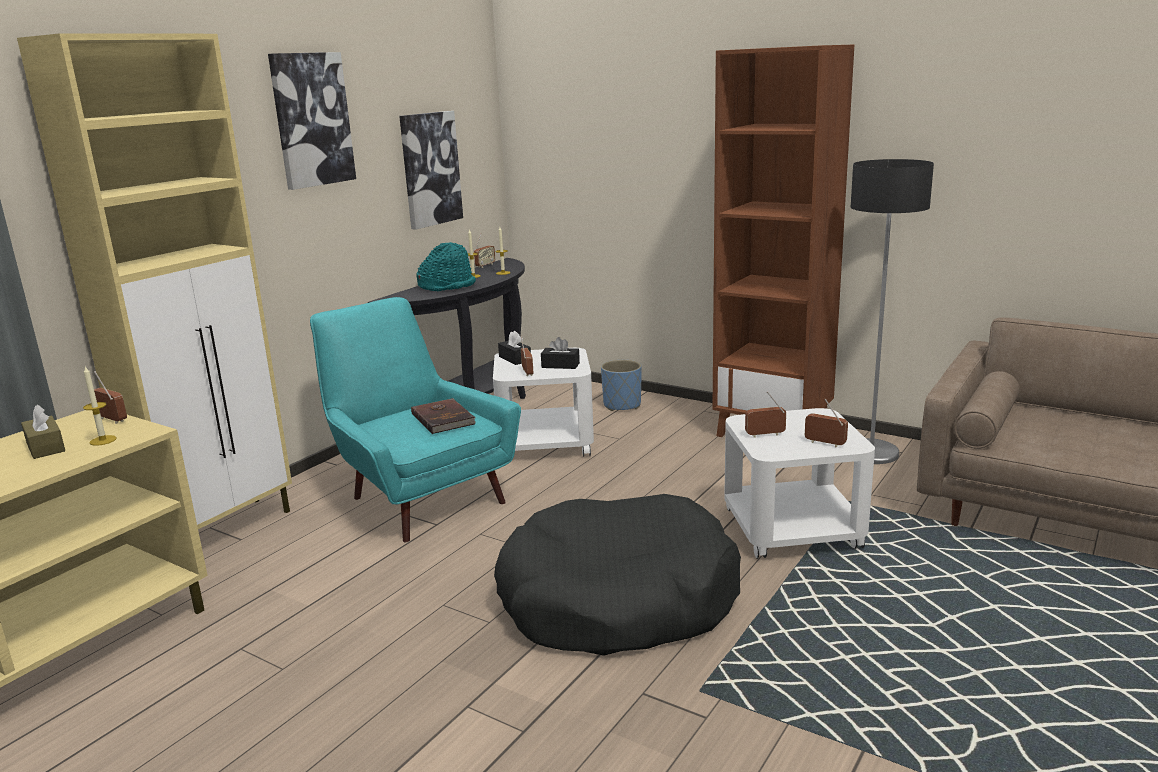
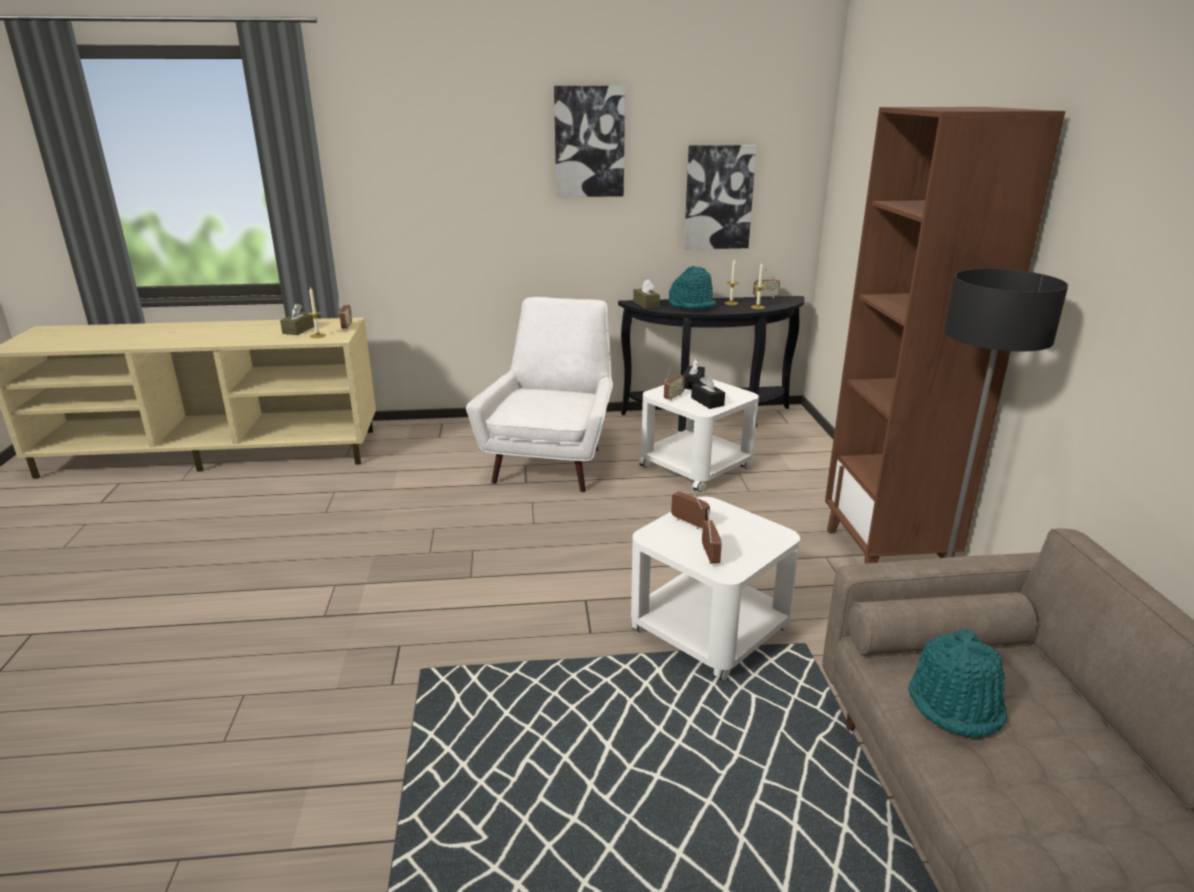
camera: 50 degrees right, 5 degrees up
beige cabinet [17,33,292,529] -> none
turquoise armchair [310,297,521,542] -> white armchair [466,297,613,492]
brown book [411,398,476,434] -> none
black dog bed [494,494,741,656] -> none
blue planter [601,360,642,411] -> none
none -> brown tissue box [633,280,660,309]
none -> turquoise hat [908,629,1008,738]

